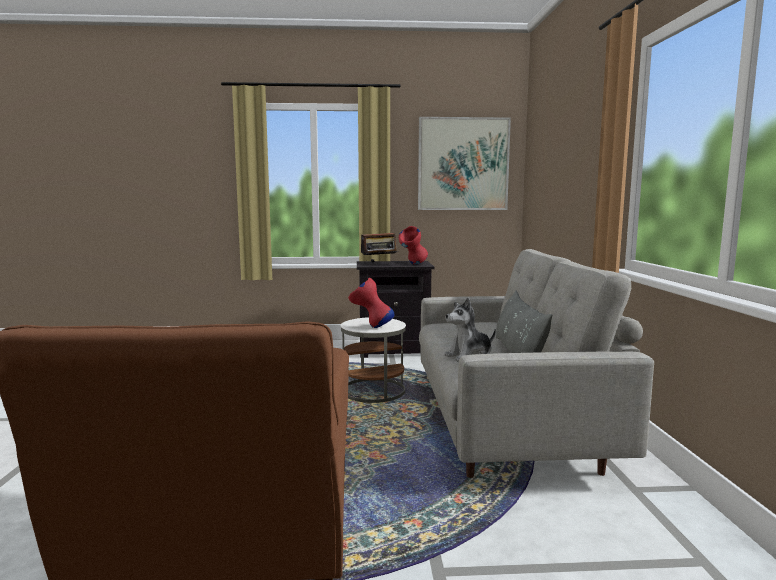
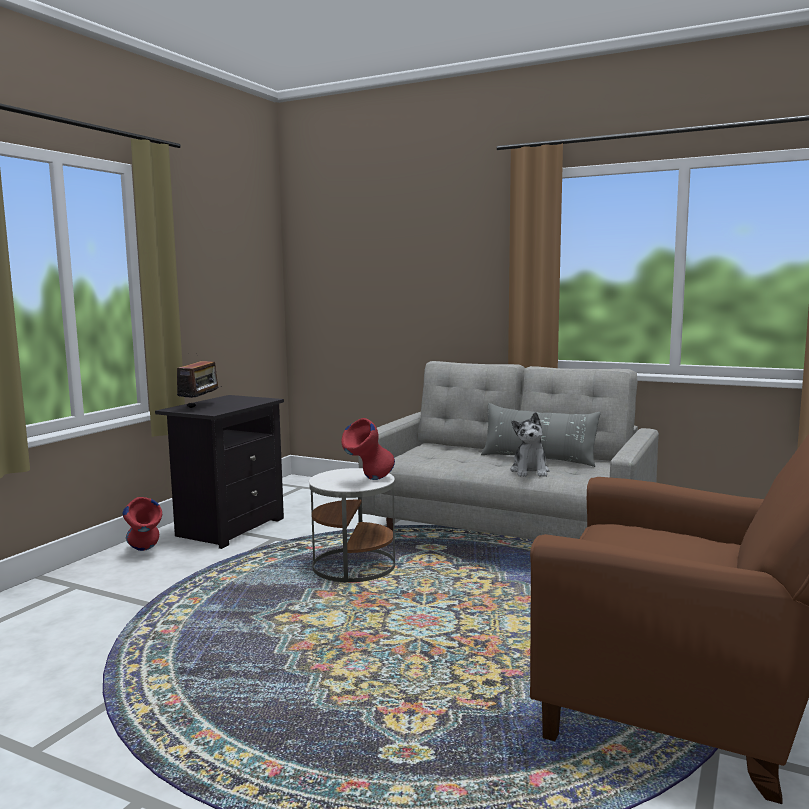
camera: 60 degrees left, 0 degrees up
red vase [399,226,428,264] -> red vase moved to [122,497,162,551]
picture [418,117,511,210] -> none

